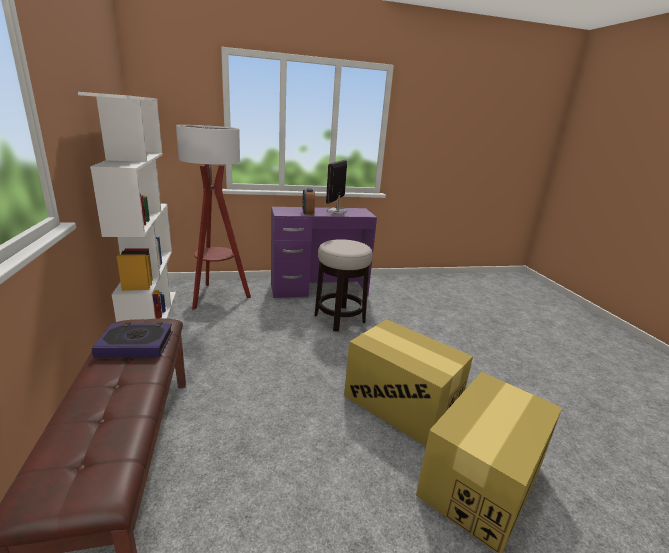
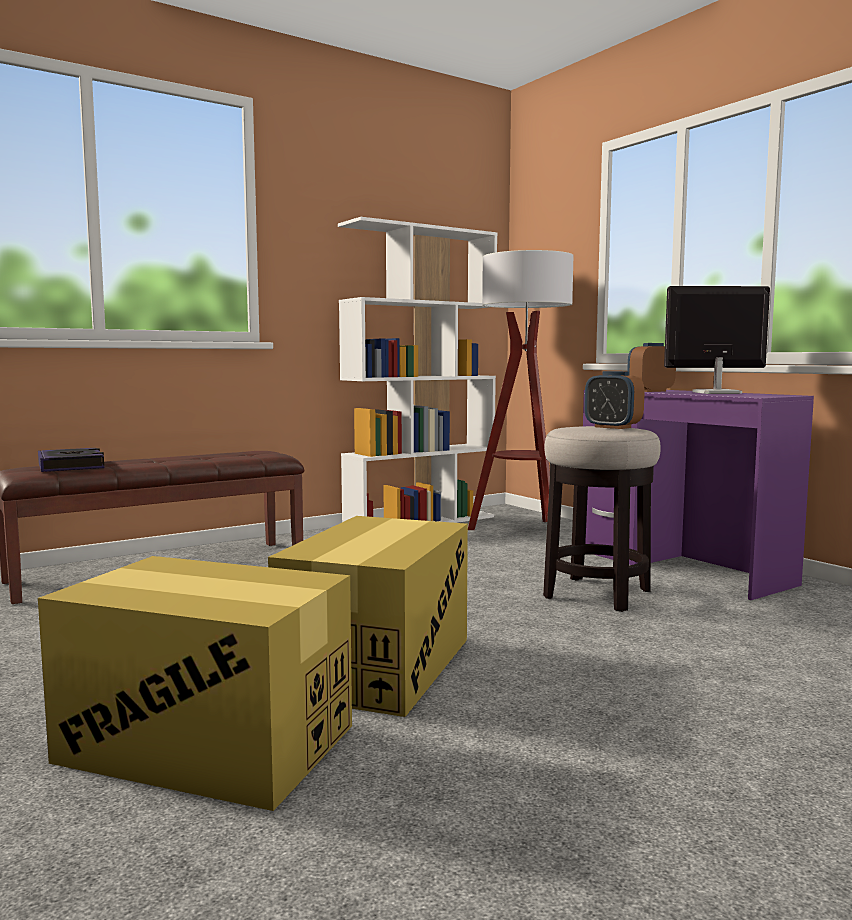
camera: 70 degrees right, 15 degrees down
book [92,322,173,358] -> book moved to [38,448,104,472]
none -> alarm clock [584,371,645,429]

